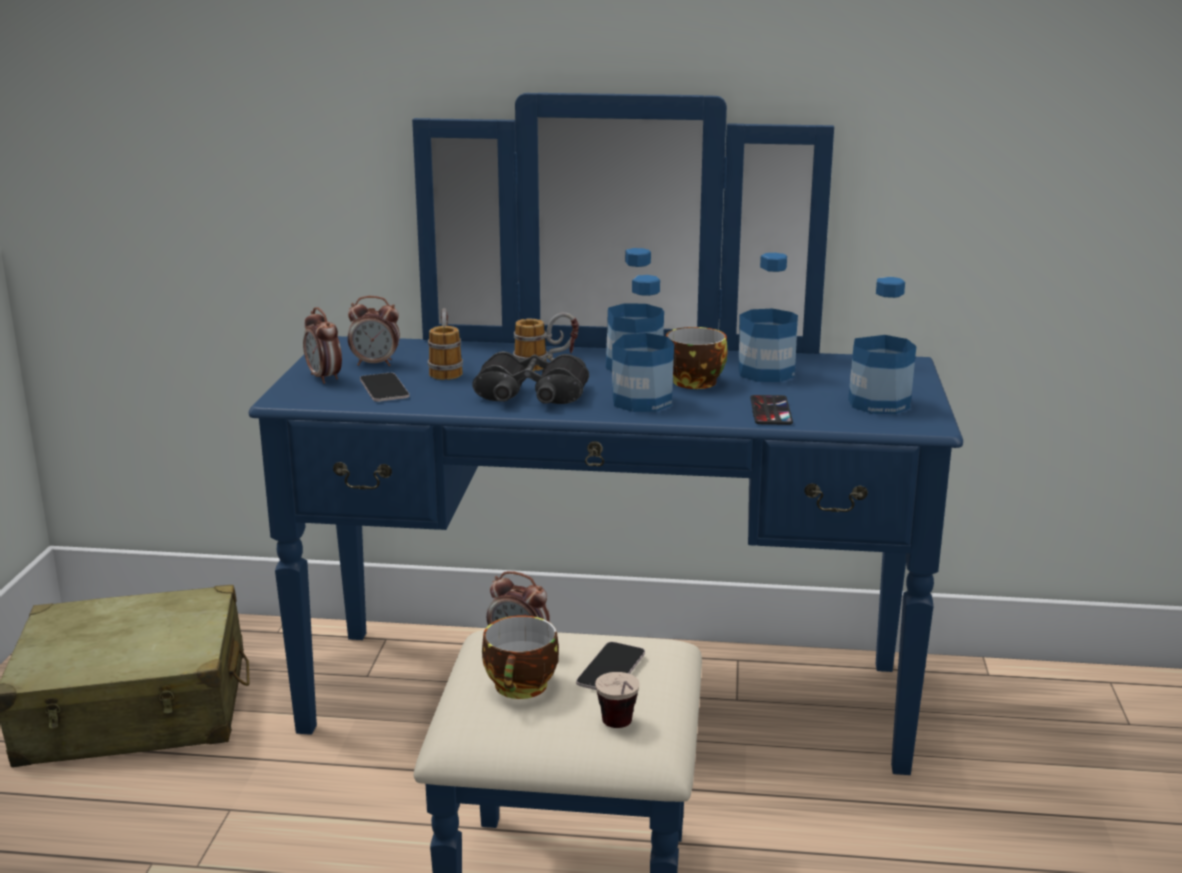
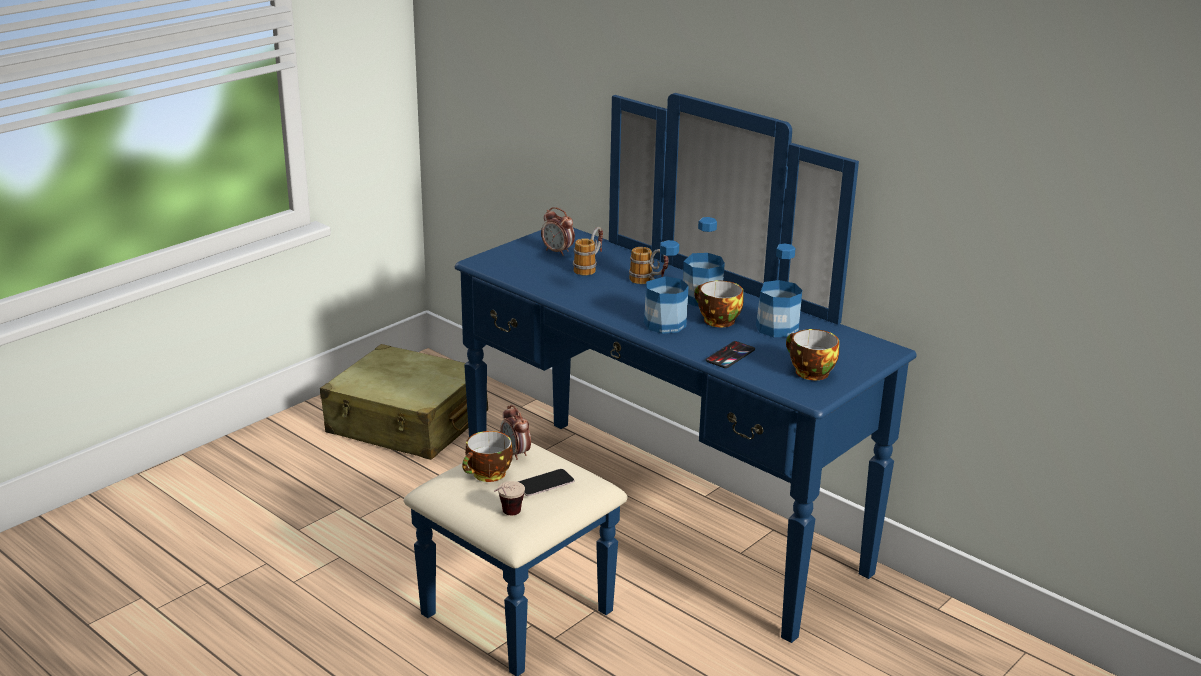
camera: 35 degrees right, 5 degrees up
alarm clock [303,307,342,384] -> none
phone [360,373,409,402] -> none
black binoculars [472,351,589,404] -> none
bottle [848,277,916,414] -> cup [786,329,839,380]

